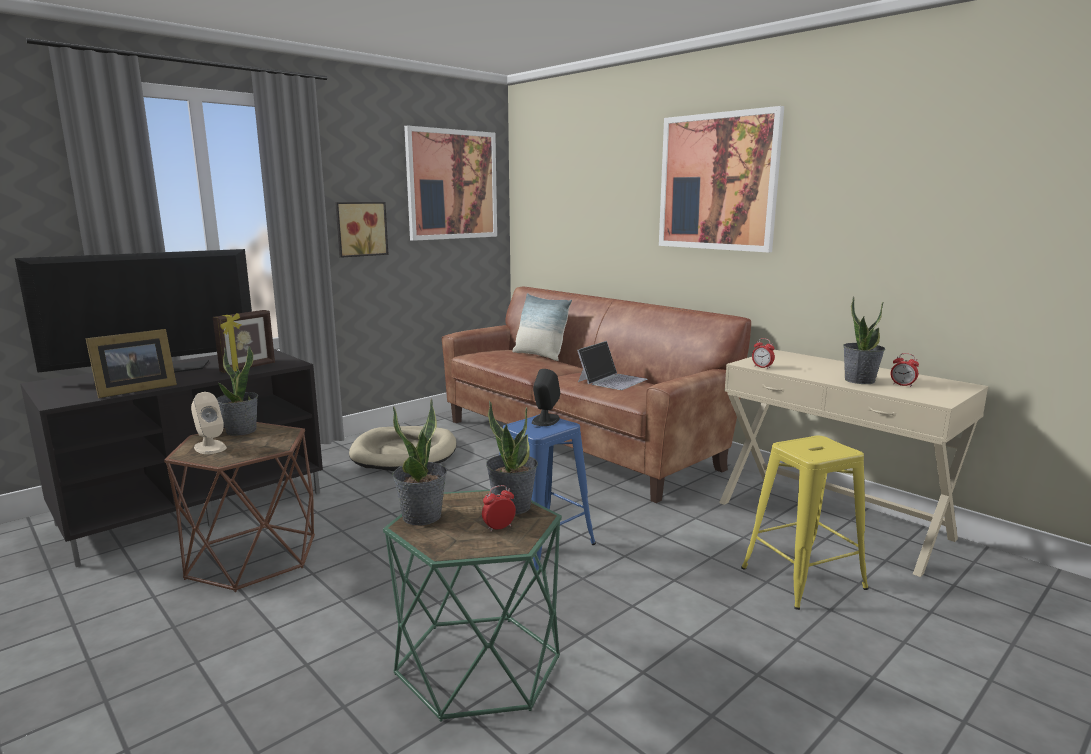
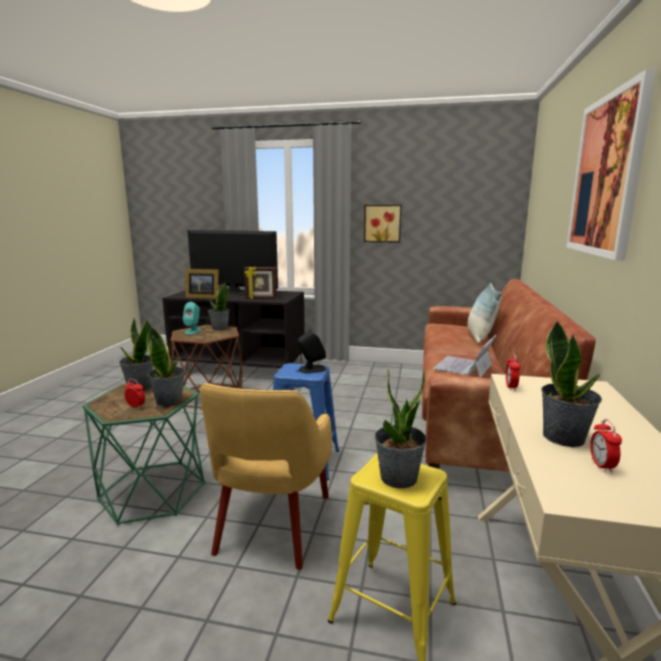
camera: 55 degrees right, 0 degrees up
beige speaker [191,392,227,454] -> turquoise speaker [183,302,202,334]
beige dog bed [349,426,457,471] -> none
picture [404,125,497,241] -> none
laptop [577,341,647,390] -> laptop turned 120 degrees clockwise [433,335,496,378]
none -> yellow armchair [200,383,332,570]
none -> potted plant [375,369,427,488]

